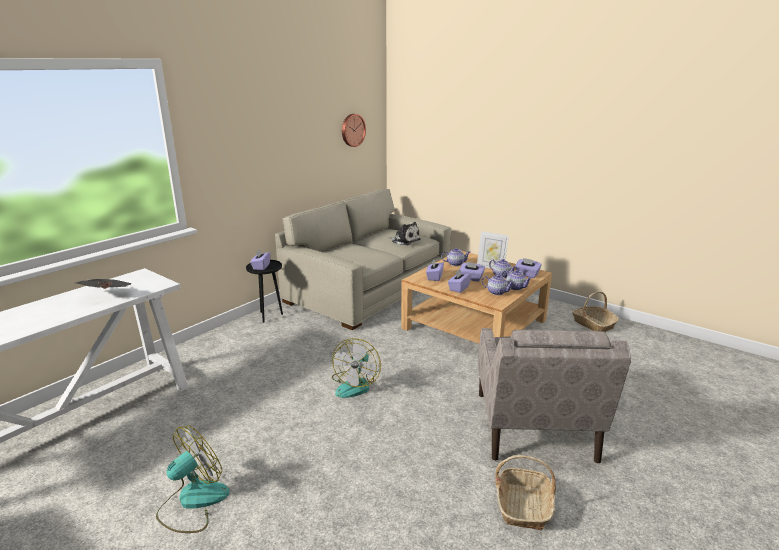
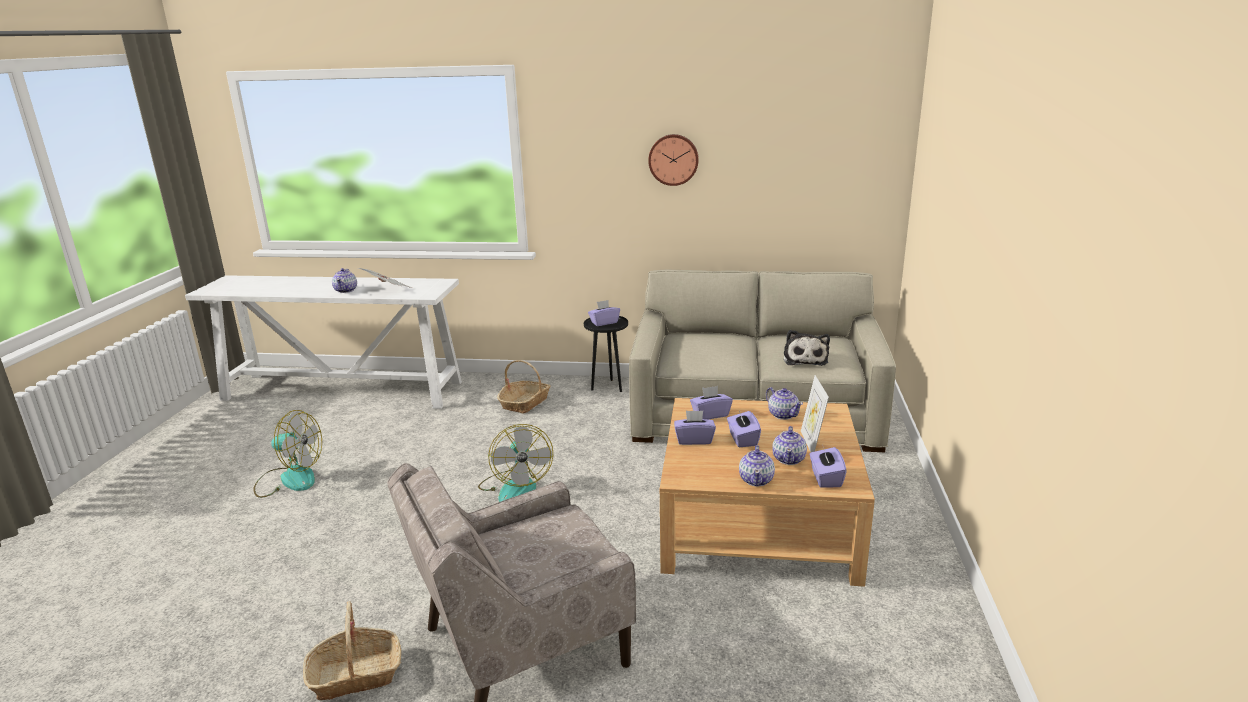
camera: 60 degrees right, 0 degrees up
fan [332,338,381,398] -> fan turned 90 degrees counterclockwise [478,424,553,502]
wall clock [342,114,366,147] -> wall clock moved to [648,134,699,186]
teapot [482,274,515,295] -> teapot moved to [332,268,357,293]
basket [572,292,619,332] -> basket moved to [497,360,551,414]

